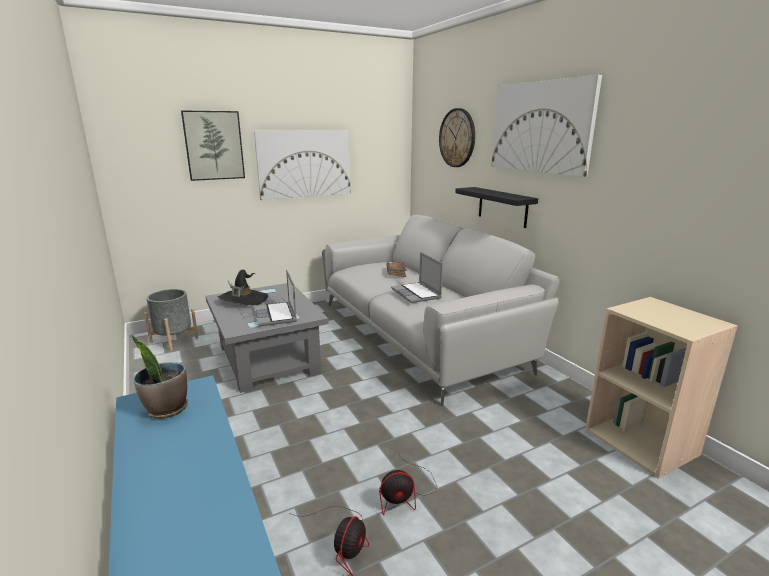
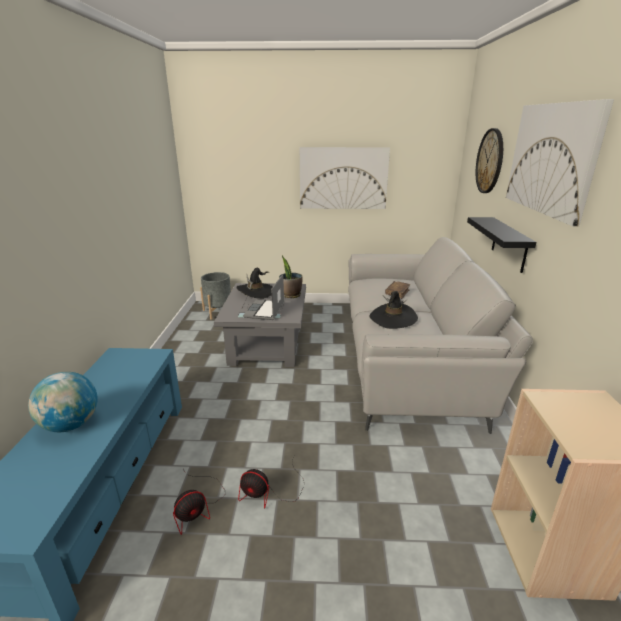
camera: 30 degrees right, 5 degrees up
potted plant [132,335,188,419] -> potted plant moved to [279,255,303,298]
picture [181,110,245,181] -> none
laptop [391,252,443,303] -> black hat [369,291,418,329]
none -> globe [28,372,97,432]

